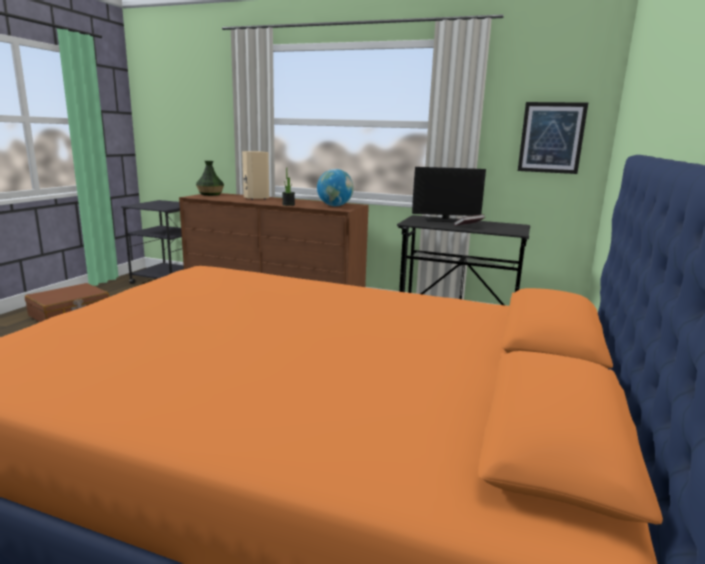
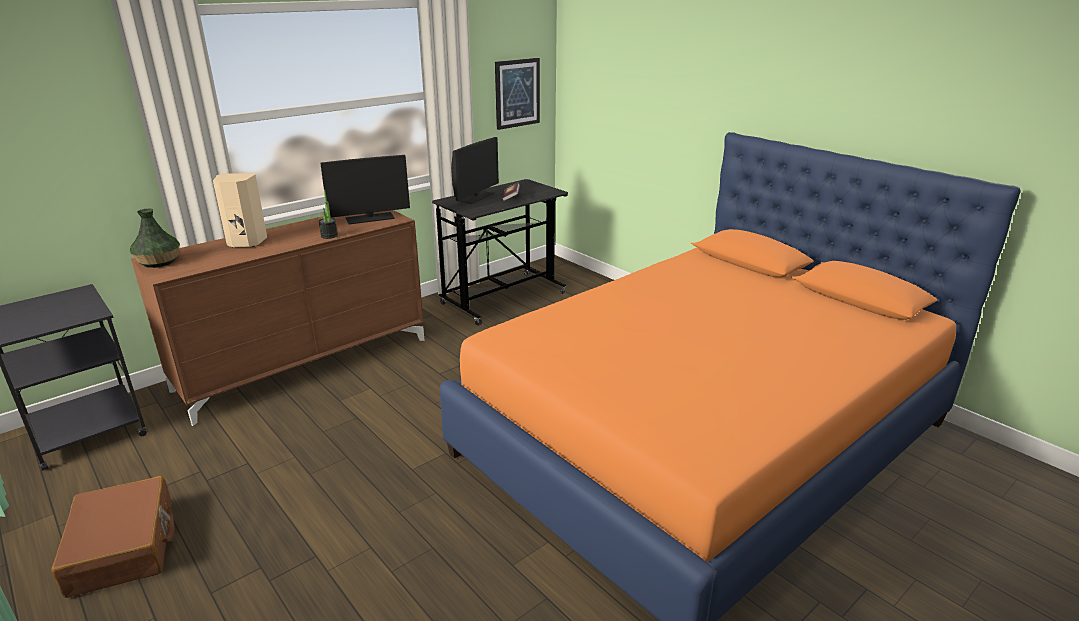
camera: 60 degrees left, 10 degrees up
globe [317,169,354,206] -> monitor [320,155,410,224]

